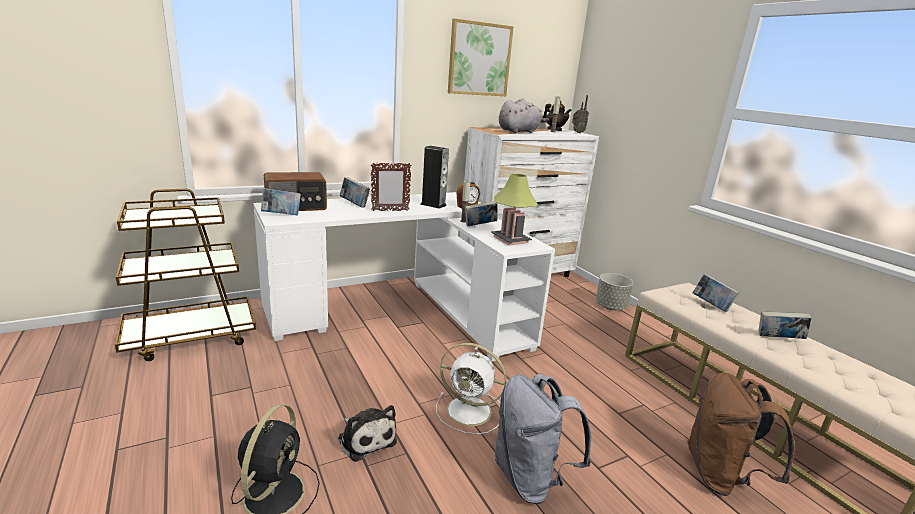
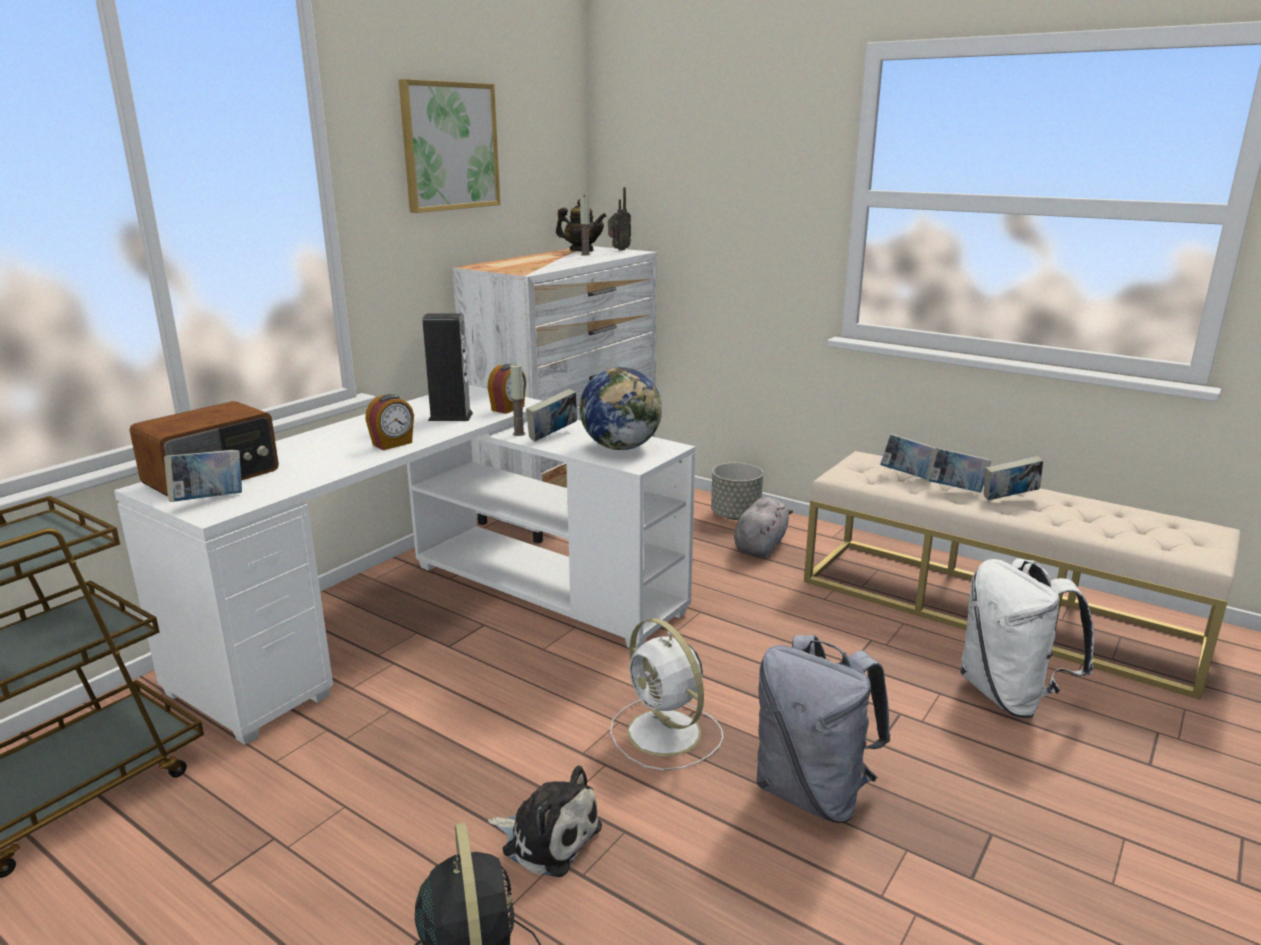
camera: 25 degrees left, 0 degrees up
book [339,177,370,207] -> book moved to [927,447,991,493]
picture frame [371,163,412,211] -> alarm clock [365,394,414,450]
white fan [436,343,507,435] -> white fan turned 60 degrees clockwise [610,618,723,771]
table lamp [491,173,538,246] -> globe [580,367,662,450]
grey plush toy [499,98,549,133] -> grey plush toy moved to [734,497,793,558]
brown backpack [687,373,796,496] -> white backpack [960,558,1094,718]

